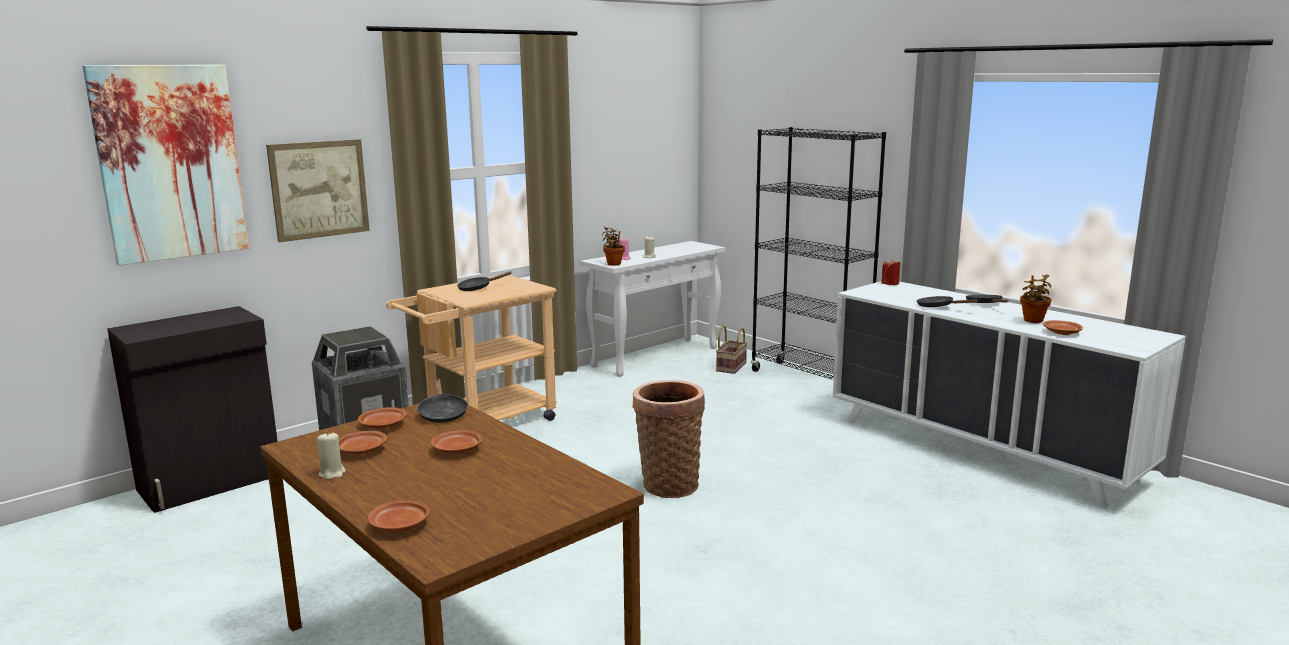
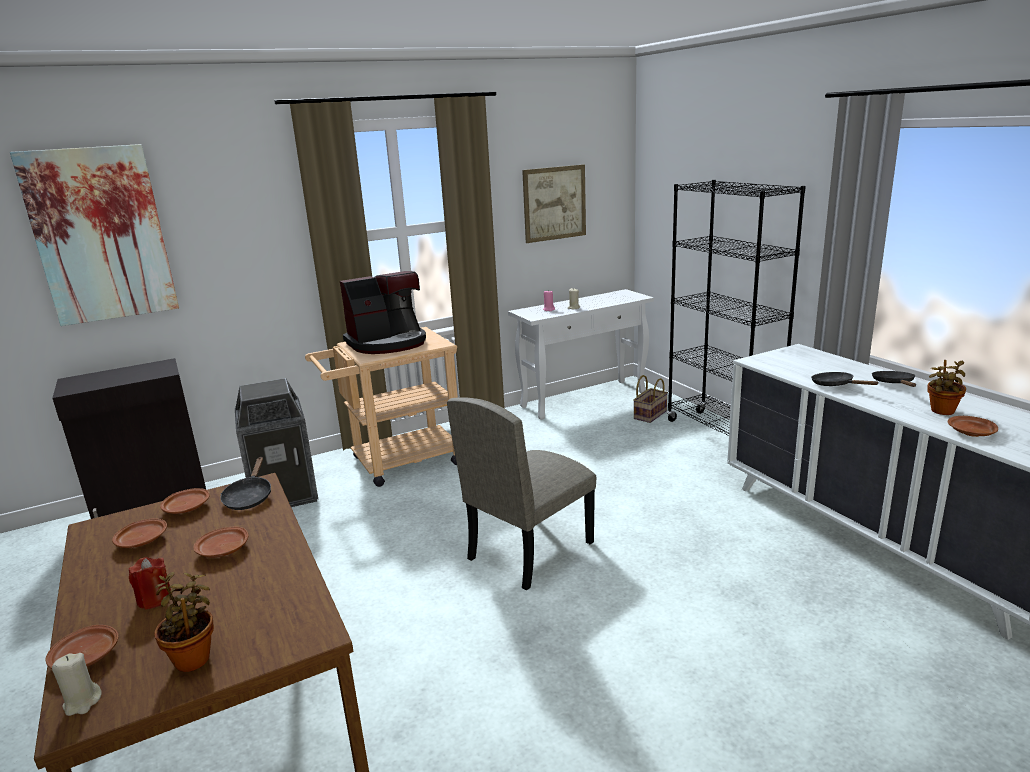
camera: 15 degrees right, 5 degrees up
picture [266,139,370,242] -> picture moved to [522,164,586,243]
beige candle [317,432,346,480] -> beige candle moved to [52,653,102,716]
black frying pan [457,272,511,291] -> coffee machine [340,271,426,354]
potted plant [602,226,625,266] -> potted plant moved to [154,572,214,672]
basket [633,380,705,498] -> beige chair [447,397,596,590]
red candle [881,259,900,285] -> red candle moved to [129,557,171,610]

